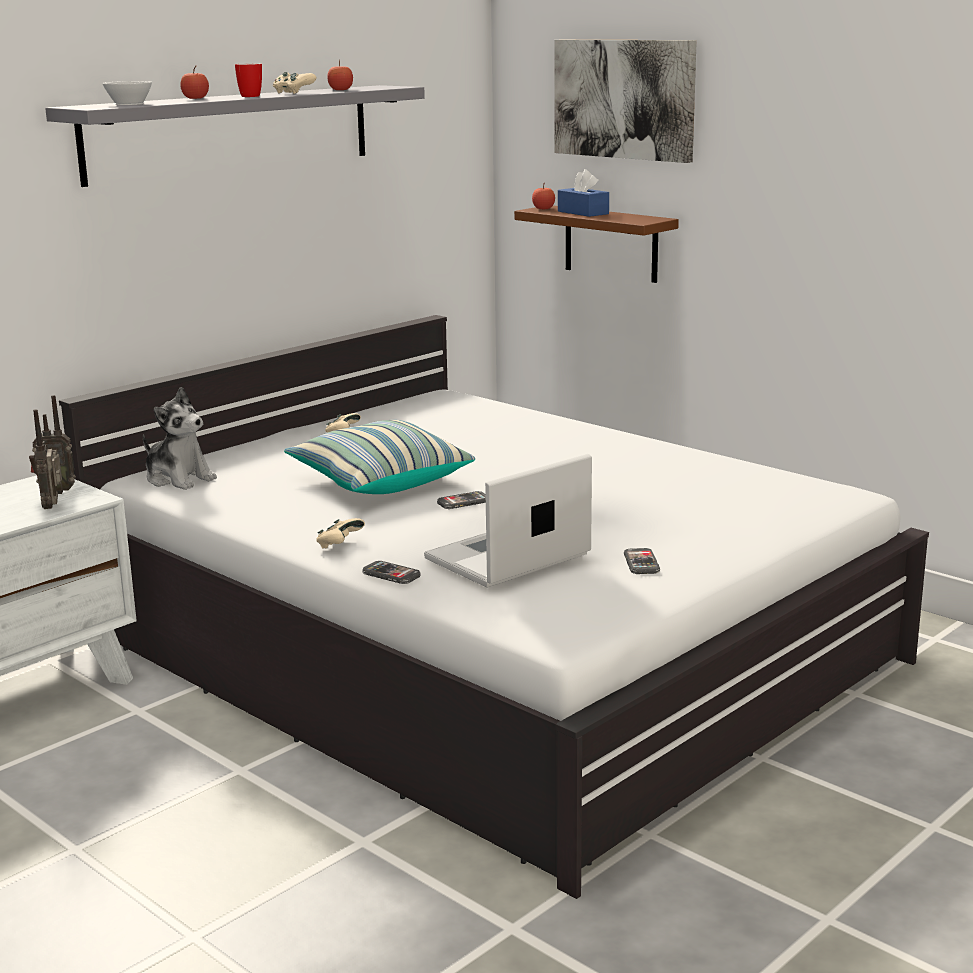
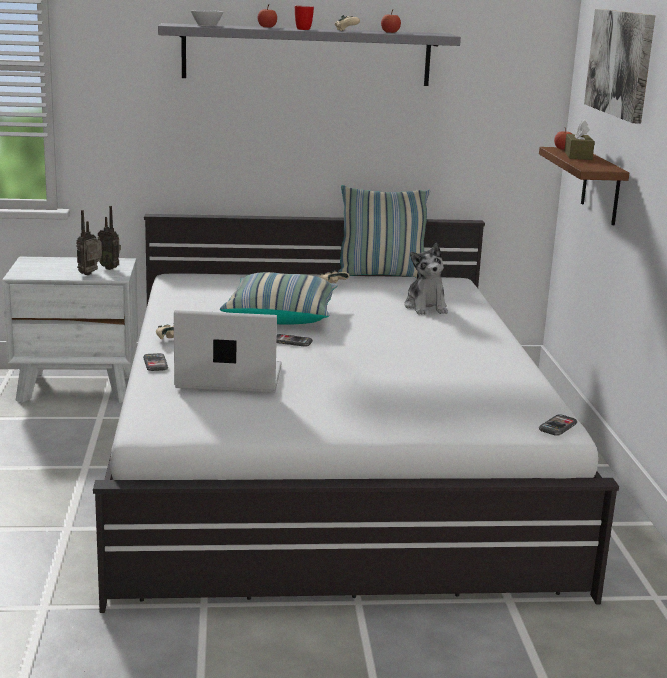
camera: 40 degrees right, 0 degrees up
plush toy [143,387,217,490] -> plush toy moved to [404,243,448,314]
blue tissue box [558,169,609,217] -> brown tissue box [564,120,595,160]
phone [624,548,660,574] -> phone moved to [539,414,577,436]
none -> pillow [337,185,430,278]

